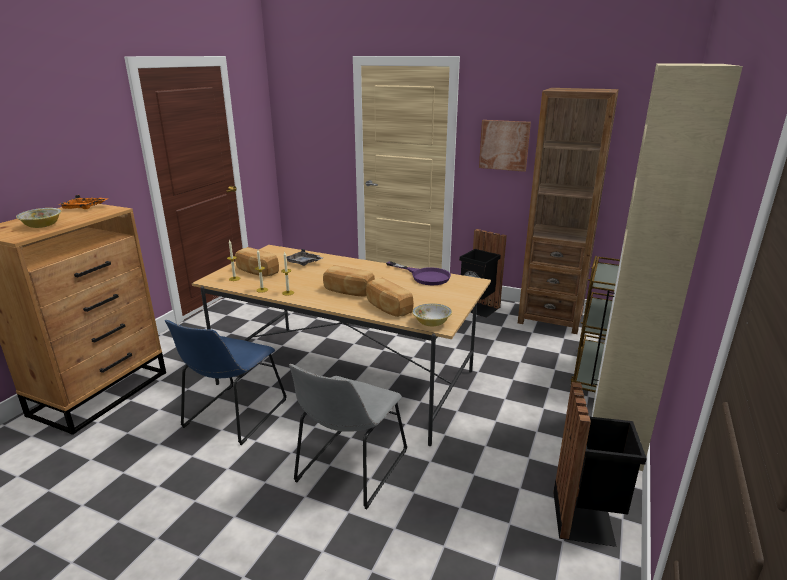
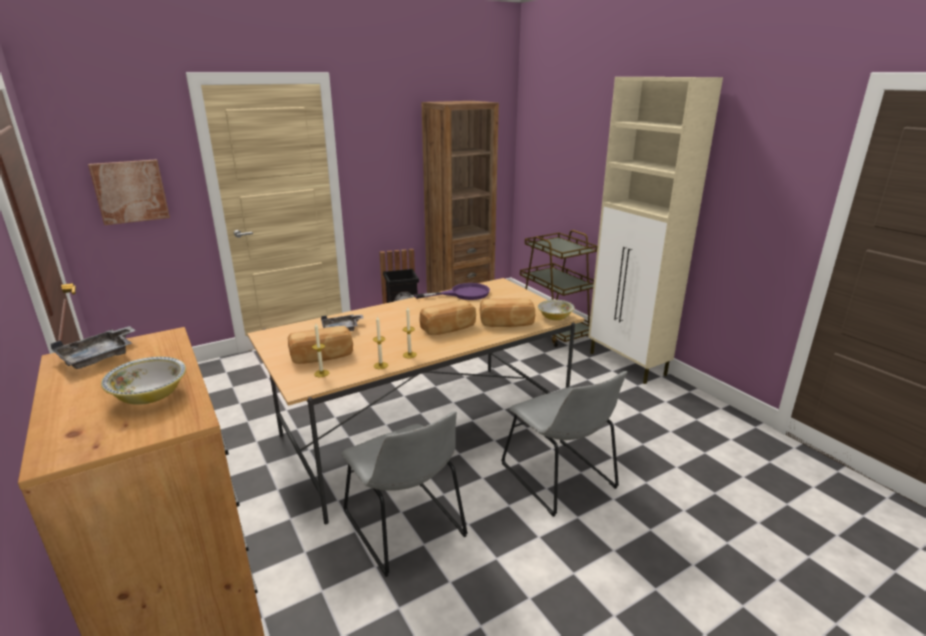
camera: 55 degrees left, 0 degrees up
orange tray [58,195,107,209] -> grey tray [51,326,136,369]
blue chair [165,320,287,445] -> grey chair [341,411,468,577]
picture [479,120,531,172] -> picture moved to [88,159,170,225]
black trash can [553,382,647,547] -> none

